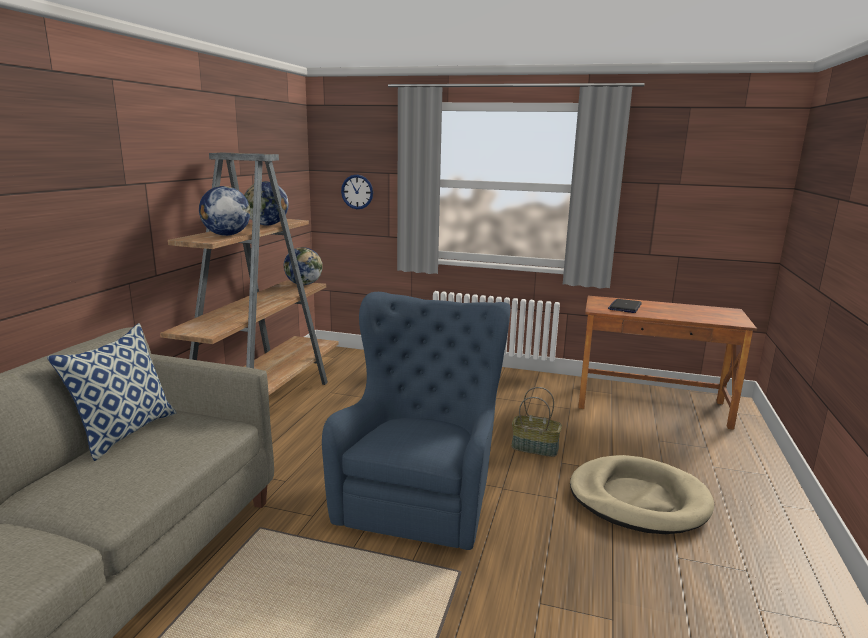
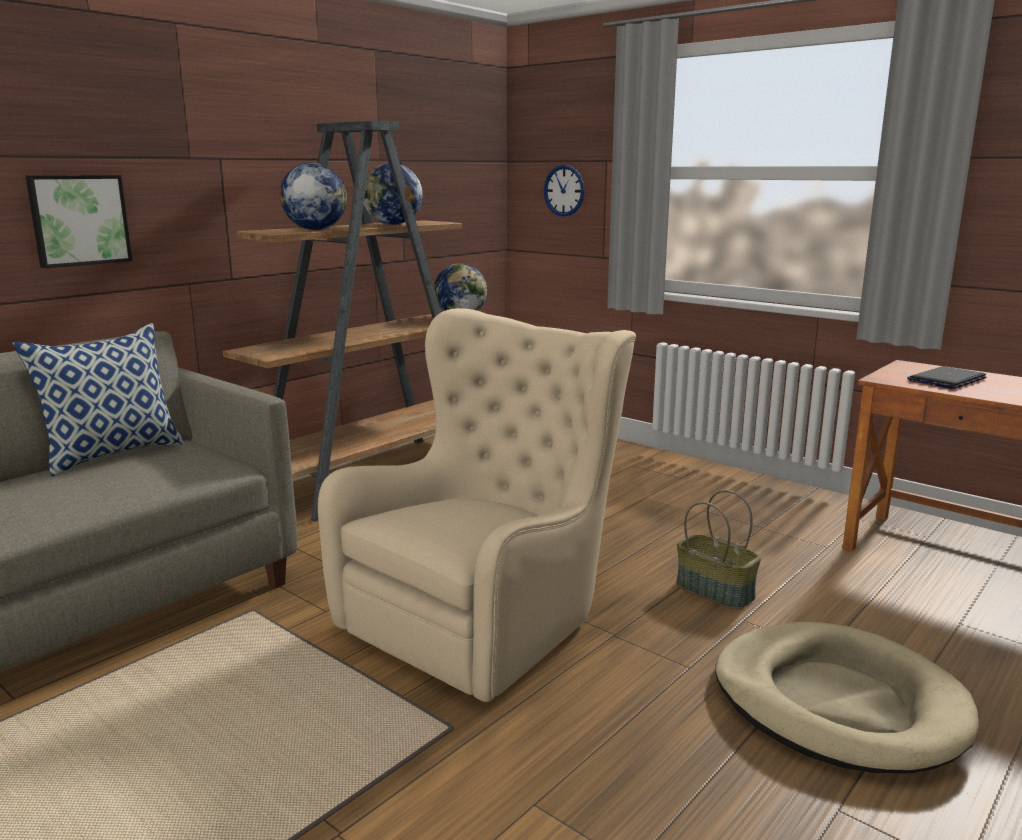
camera: 25 degrees right, 0 degrees up
blue armchair [322,292,511,550] -> beige armchair [318,308,636,702]
none -> picture [26,175,132,268]

